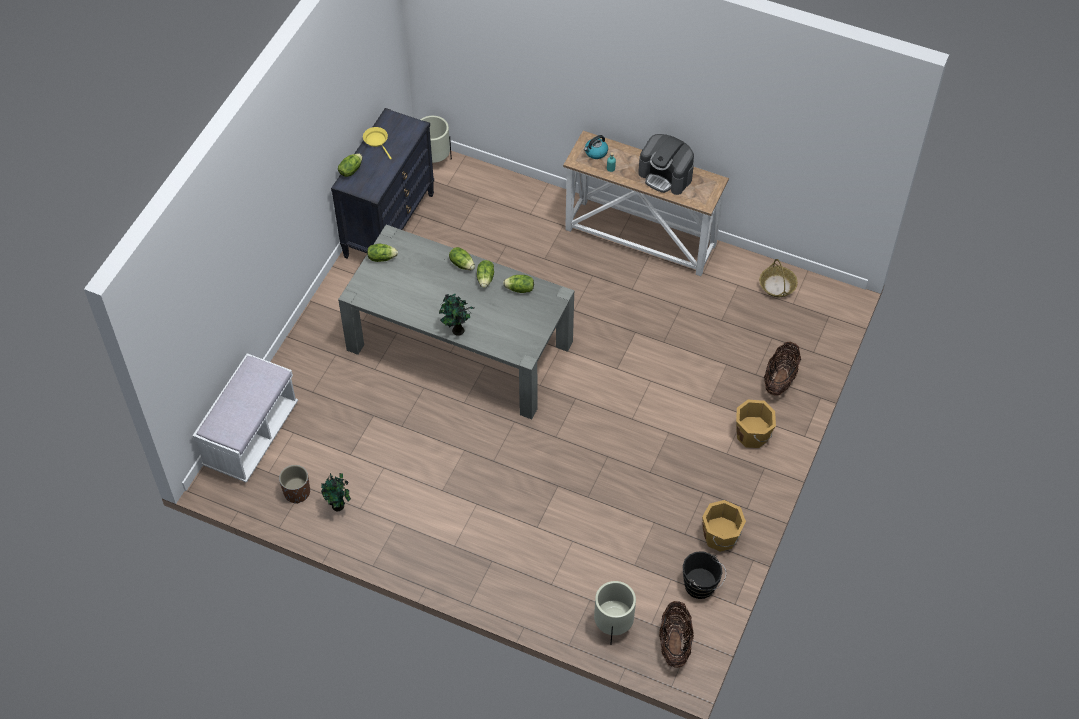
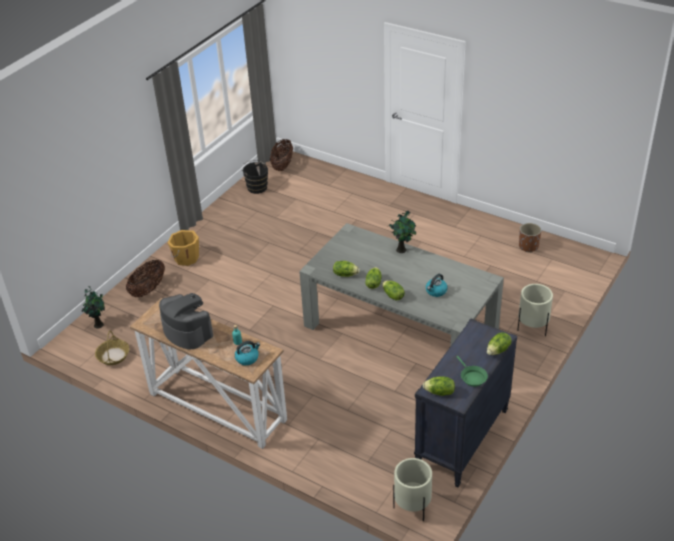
camera: 170 degrees left, 15 degrees down
white bench [193,353,298,483] -> none
potted plant [321,473,351,511] -> potted plant moved to [82,286,105,329]
yellow frying pan [363,127,392,160] -> green frying pan [457,356,488,387]
lettuce [367,244,398,262] -> lettuce moved to [423,377,455,396]
beige planter [594,581,636,645] -> beige planter moved to [517,284,553,336]
orange bucket [702,500,746,552] -> none
none -> kettle [426,274,448,297]

